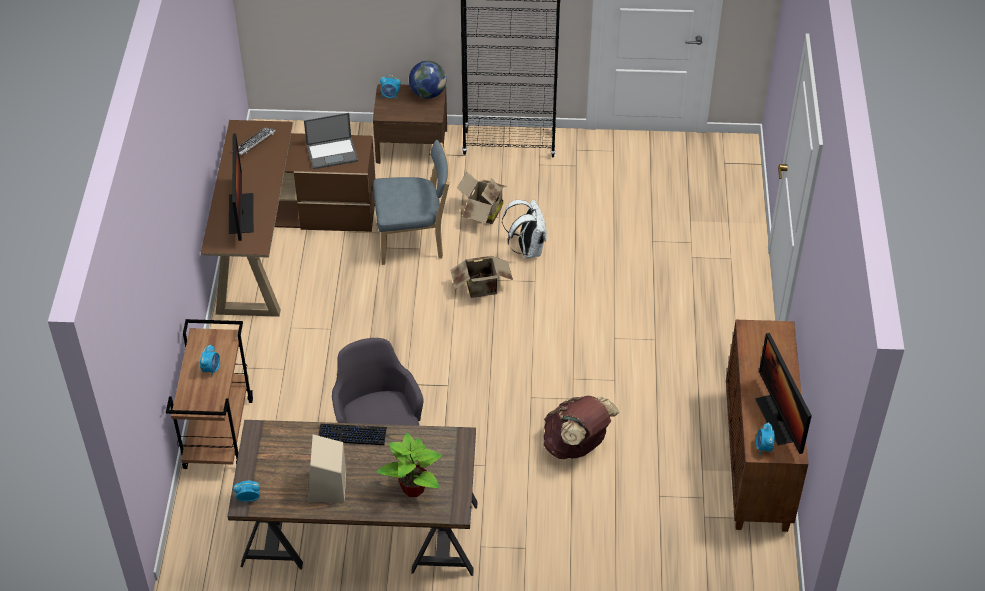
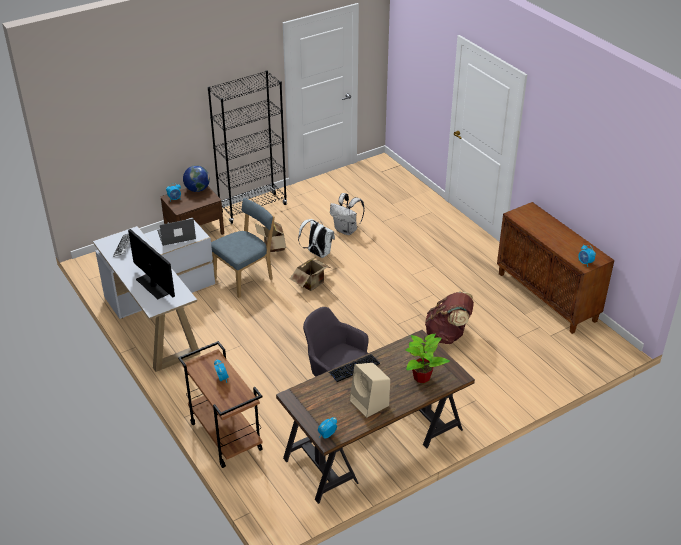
camera: 35 degrees left, 10 degrees down
brown desk [201,120,375,317] -> white desk [93,218,215,372]
laptop [304,113,358,169] -> laptop turned 150 degrees counterclockwise [157,218,196,246]
monitor [755,333,812,454] -> none
none -> white backpack [330,193,364,235]

